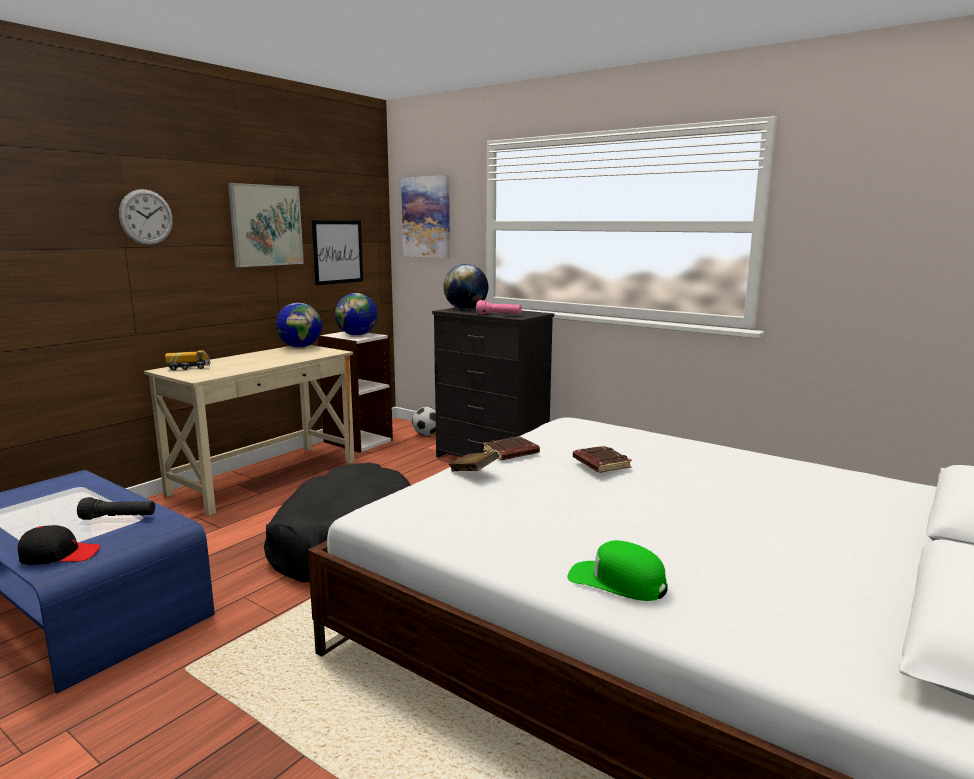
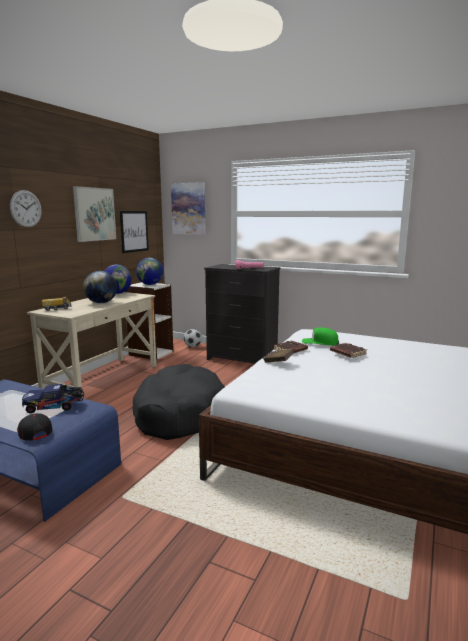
camera: 10 degrees left, 0 degrees up
black cap [18,525,100,565] -> black cap turned 105 degrees counterclockwise [17,413,53,441]
black flashlight [77,497,155,520] -> toy truck [22,384,84,414]
globe [443,264,488,310] -> globe moved to [83,271,117,303]
green cap [567,540,668,601] -> green cap moved to [302,328,339,345]

